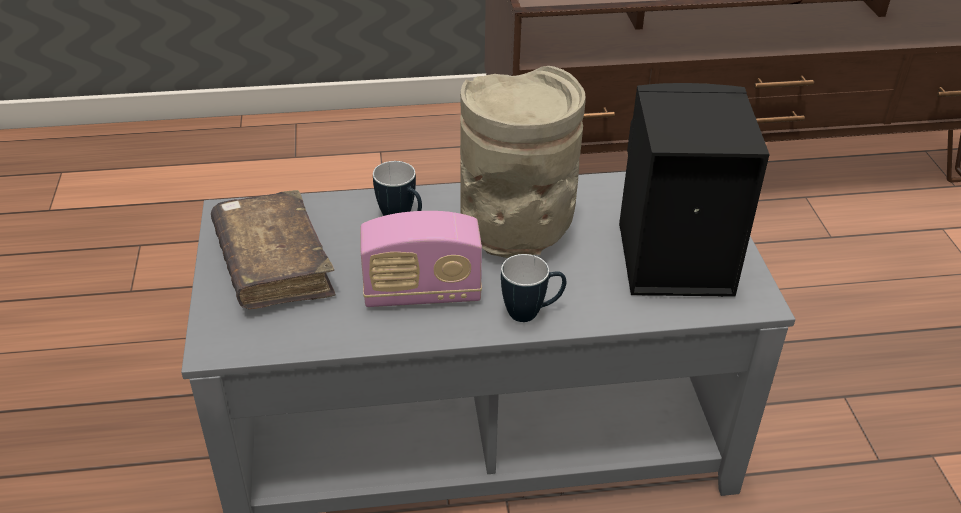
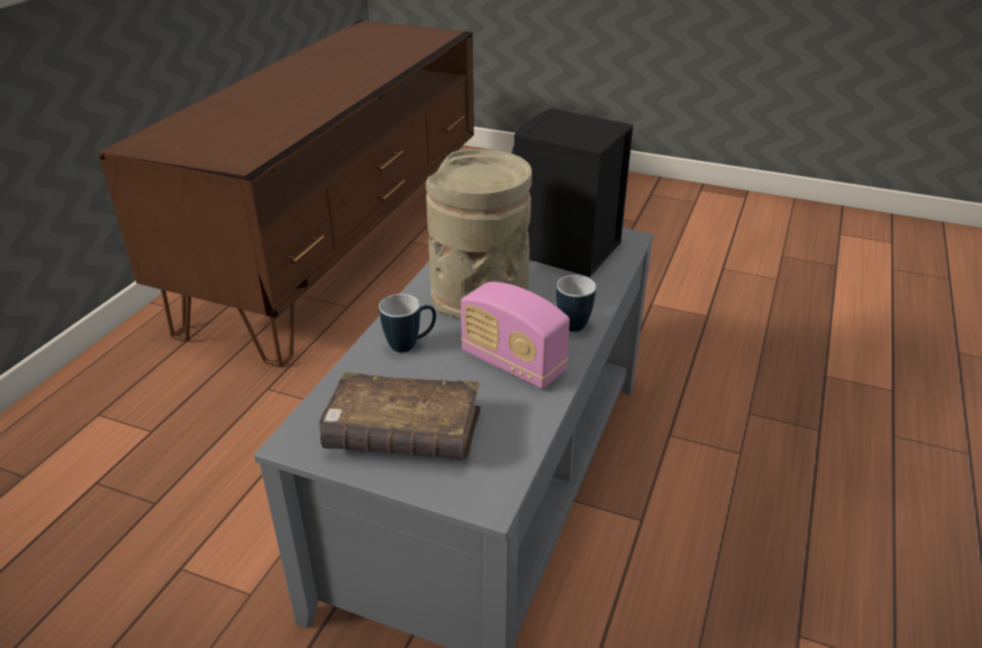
camera: 60 degrees left, 5 degrees down
radio [360,211,482,307] -> radio turned 105 degrees clockwise [461,282,570,389]

